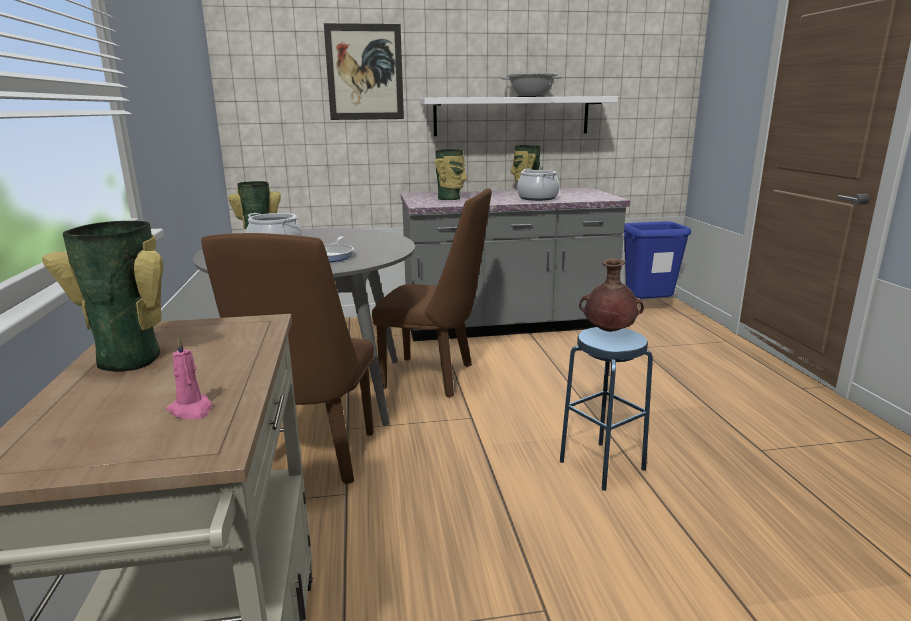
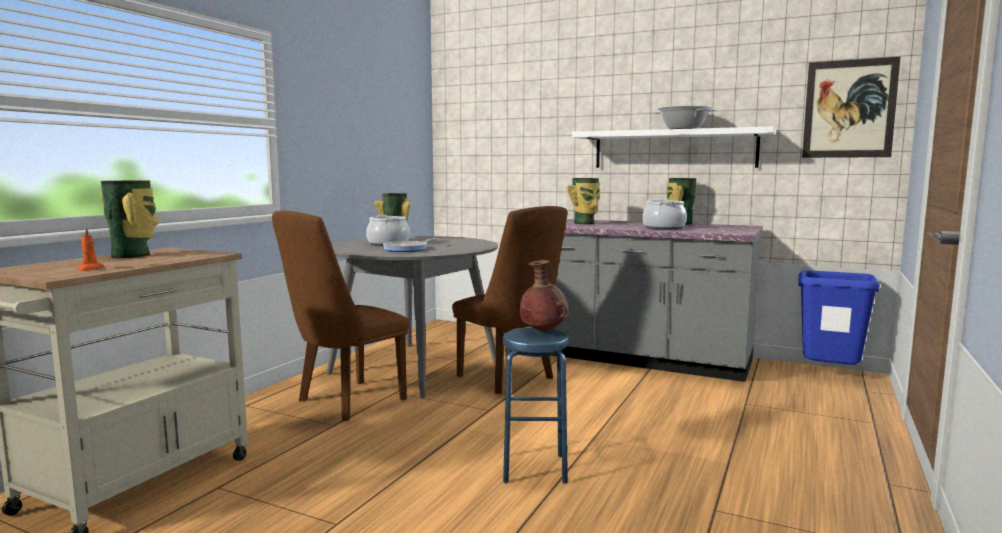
camera: 35 degrees right, 10 degrees down
pink candle [166,336,212,420] -> orange candle [77,227,104,271]
picture [324,23,404,120] -> picture moved to [802,57,900,158]

